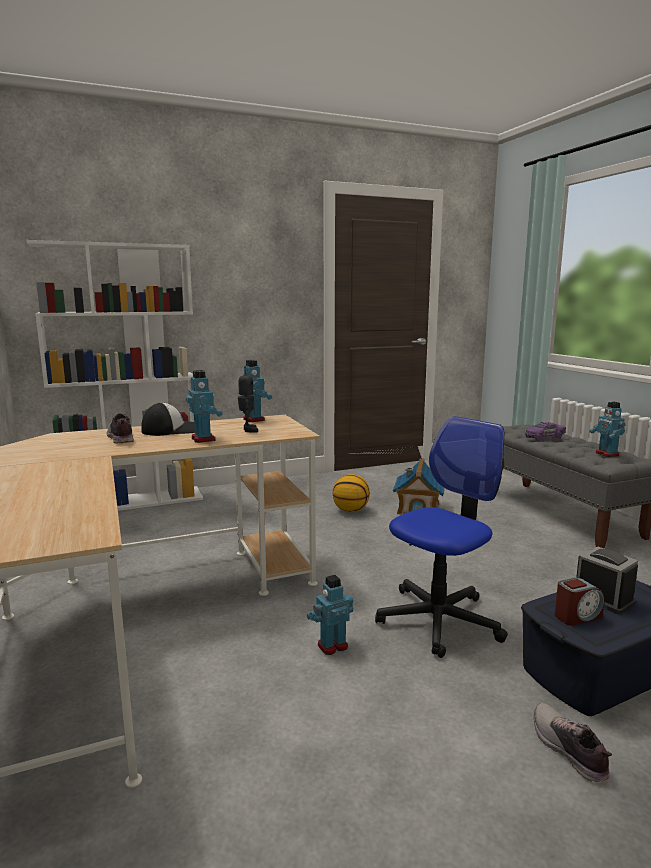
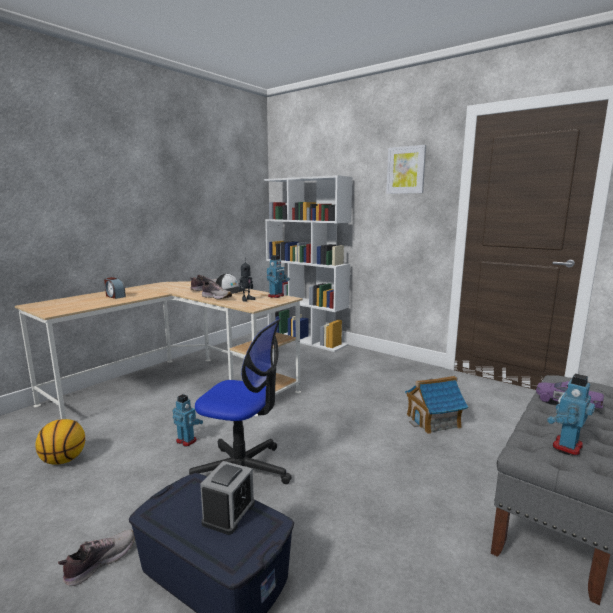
camera: 60 degrees right, 0 degrees up
toy robot [186,370,223,443] -> shoe [202,281,232,299]
basketball [333,474,370,512] -> basketball moved to [35,419,85,465]
alarm clock [554,578,604,626] -> alarm clock moved to [104,277,126,299]
none -> picture [386,145,426,194]

